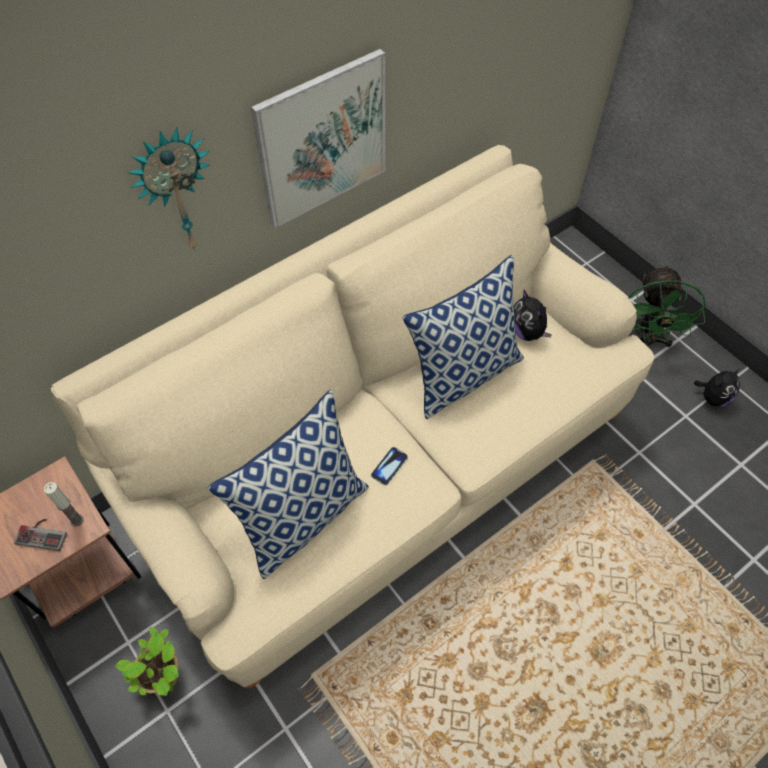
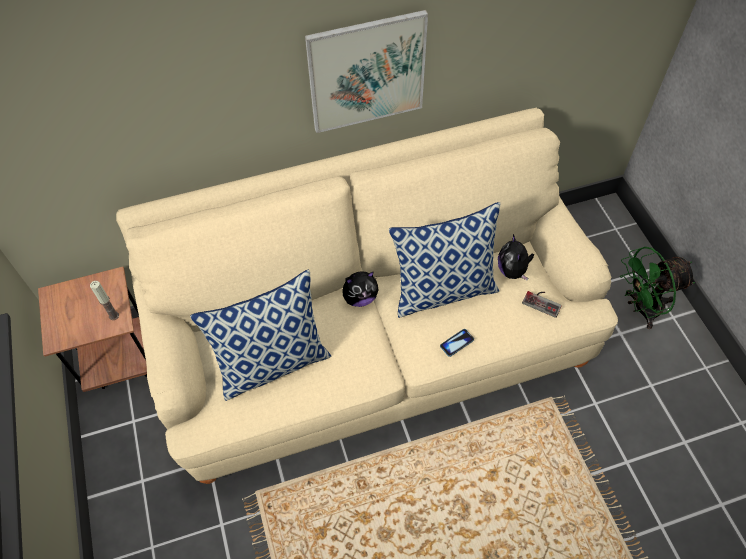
camera: 20 degrees right, 0 degrees up
game controller [14,519,67,551] -> game controller moved to [522,291,562,318]
potted plant [115,627,179,696] -> none
wall clock [128,127,210,251] -> none
phone [371,447,408,485] -> phone moved to [440,329,474,357]
green fan [628,264,706,347] -> green fan turned 45 degrees clockwise [620,247,695,329]
plush toy [694,368,741,407] -> plush toy moved to [342,271,378,307]

